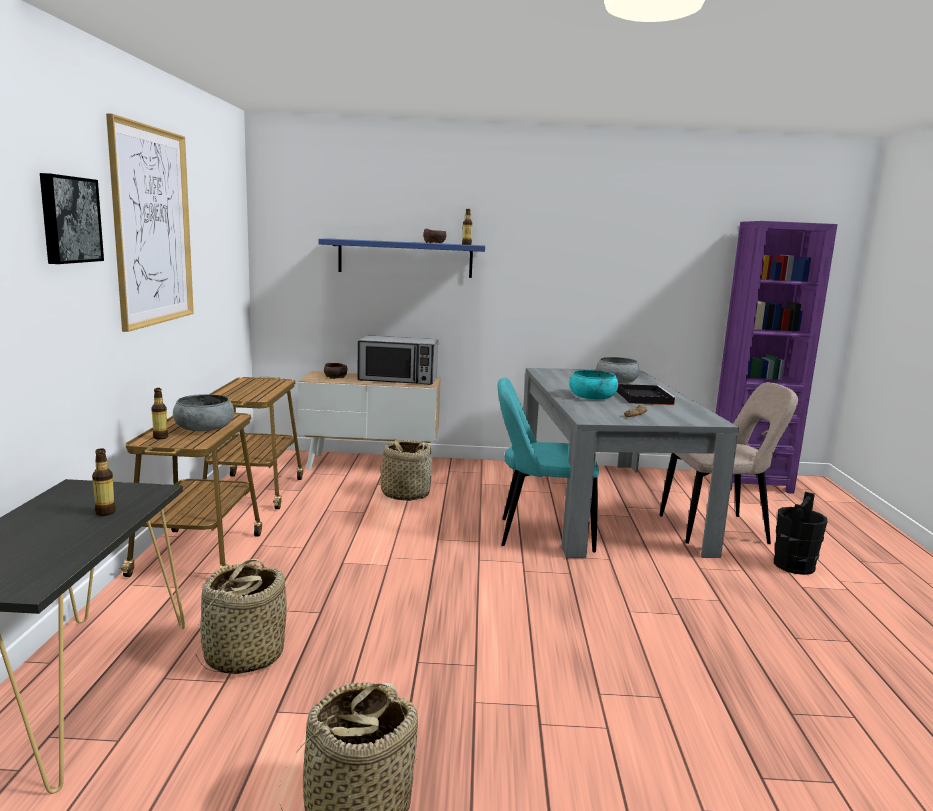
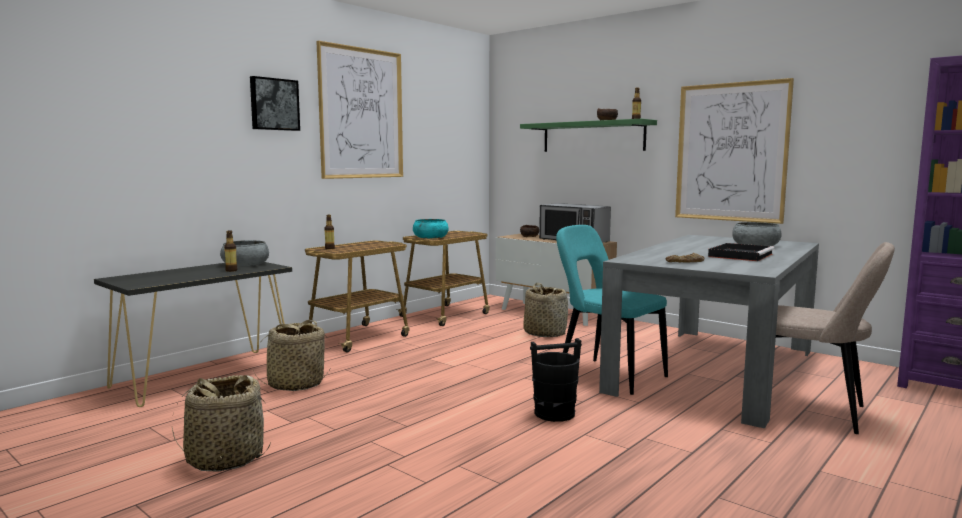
camera: 40 degrees right, 5 degrees down
grey bowl [173,394,234,431] -> grey bowl moved to [220,240,269,266]
blue shelf [319,238,485,278] -> green shelf [520,119,657,152]
turquoise bowl [569,370,618,399] -> turquoise bowl moved to [413,219,449,238]
black bucket [774,492,828,575] -> black bucket moved to [530,338,582,422]
none -> picture [675,78,794,224]

